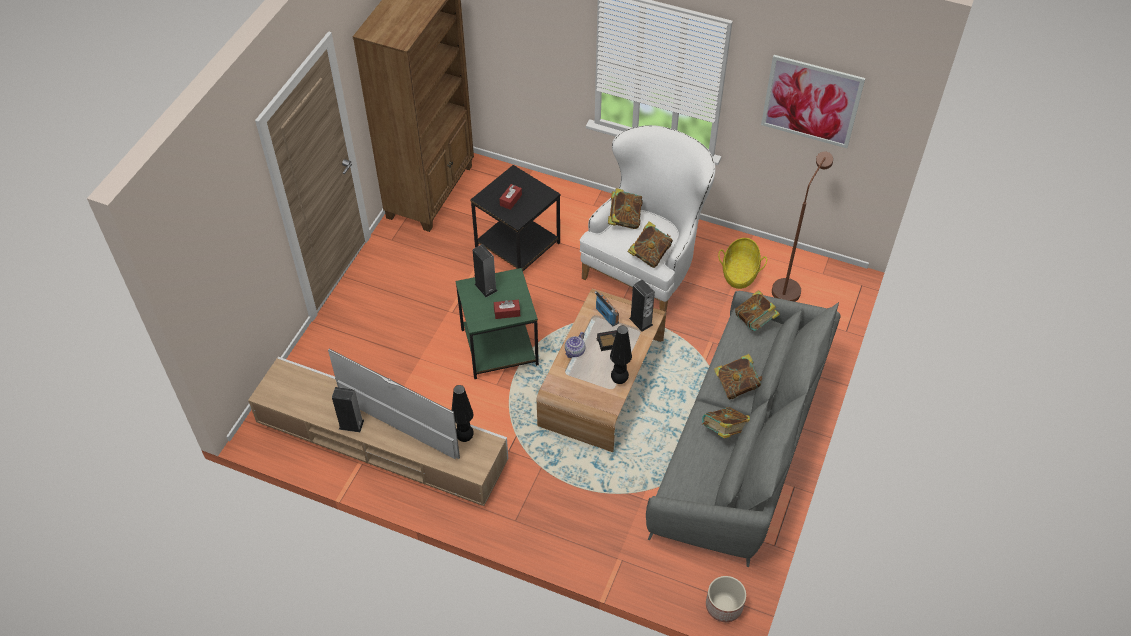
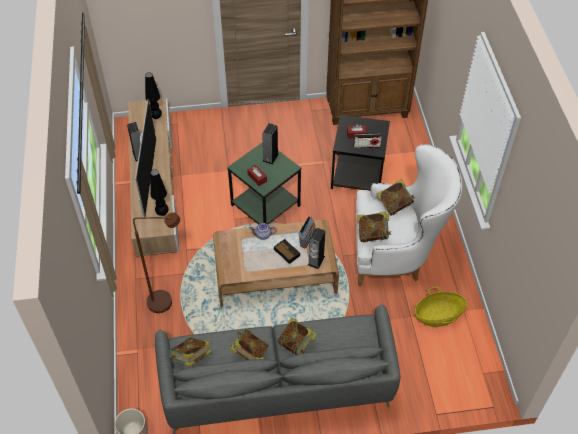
camera: 60 degrees right, 0 degrees up
black table lamp [610,325,632,384] -> black table lamp moved to [145,72,162,119]
book [735,290,780,331] -> book moved to [169,337,212,367]
picture [761,55,865,148] -> none
brown floor lamp [772,151,833,302] -> brown floor lamp moved to [133,212,180,313]
none -> radio [354,134,382,149]

